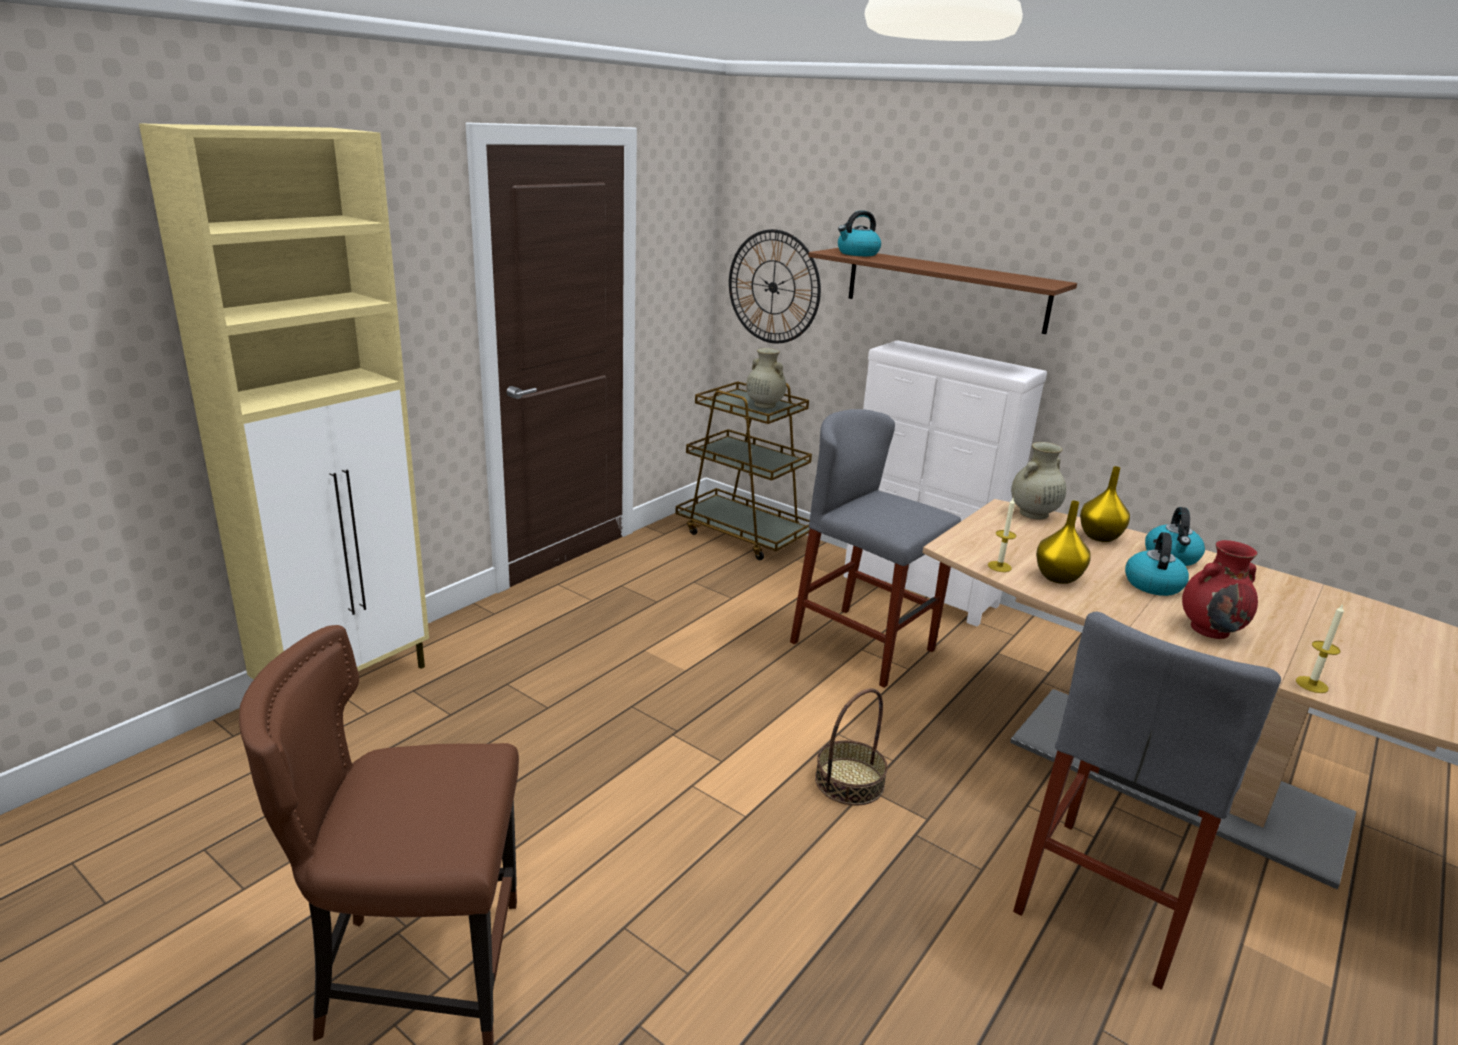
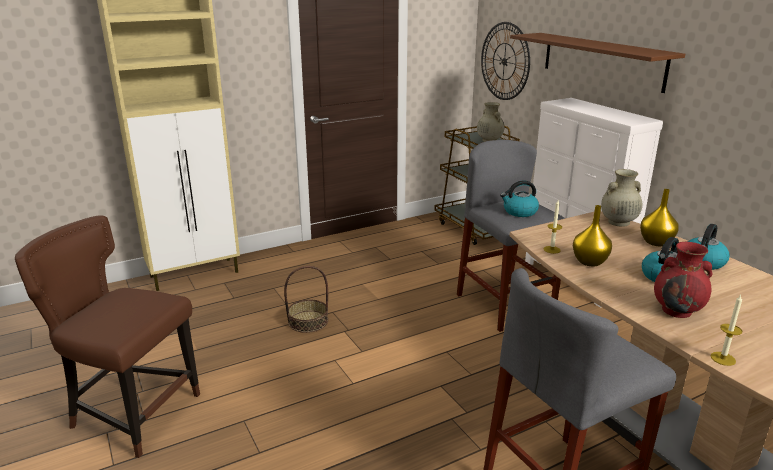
camera: 25 degrees right, 0 degrees up
basket [815,688,888,806] -> basket moved to [284,266,328,333]
kettle [838,210,881,256] -> kettle moved to [500,180,539,217]

